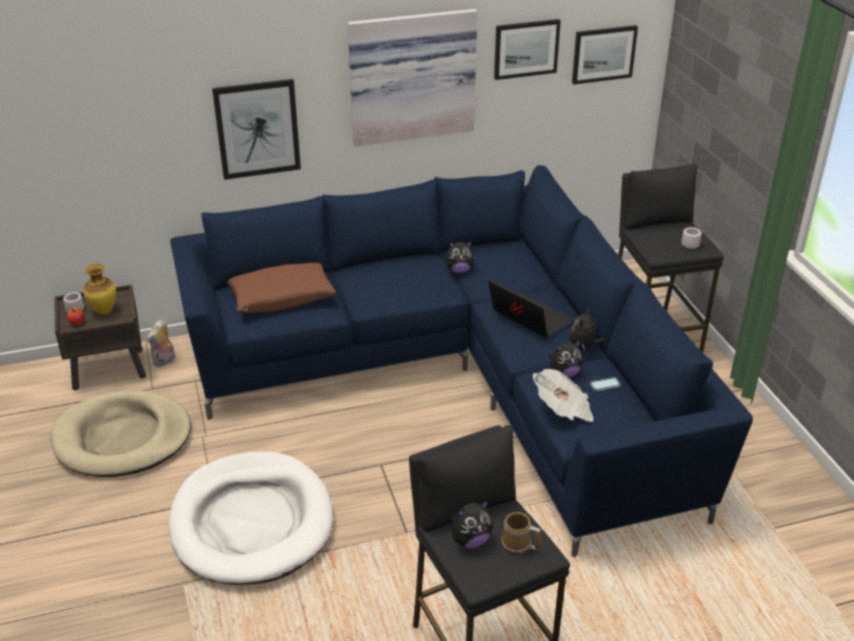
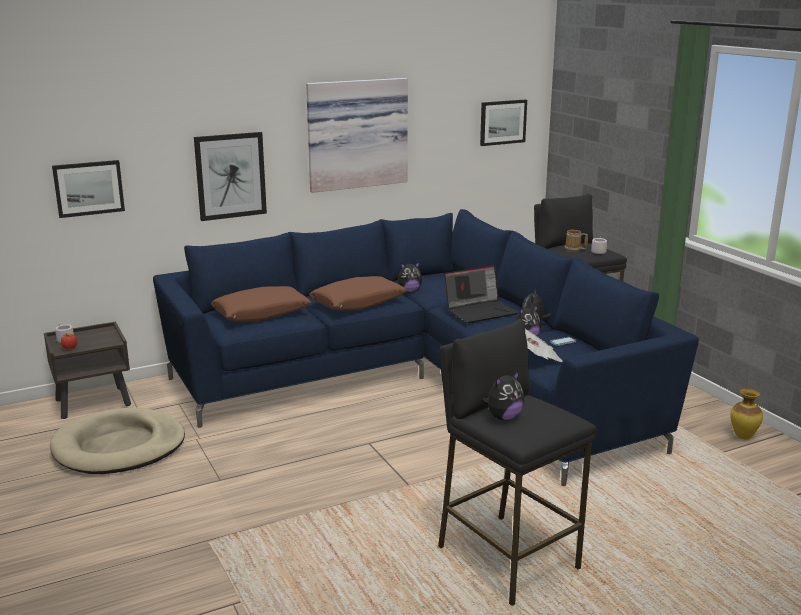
camera: 10 degrees left, 15 degrees down
vase [83,264,116,315] -> vase moved to [730,388,763,439]
plush toy [147,320,175,367] -> none
white dog bed [169,452,333,585] -> none
laptop [488,280,574,338] -> laptop turned 120 degrees clockwise [444,265,518,323]
picture [494,19,561,80] -> picture moved to [52,160,125,218]
mug [501,512,541,555] -> mug moved to [565,230,588,252]
none -> brown pillow [309,276,407,311]

